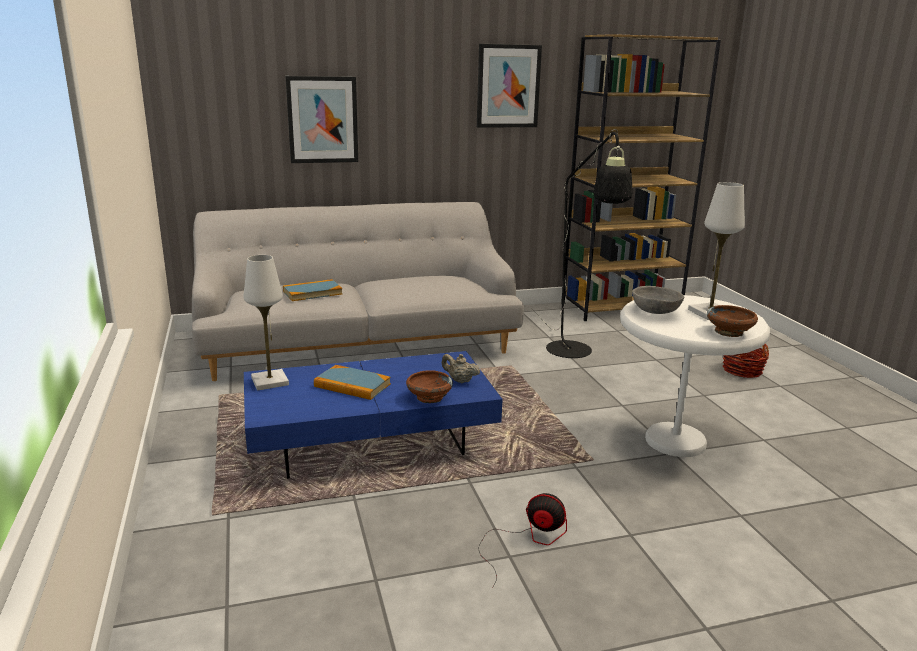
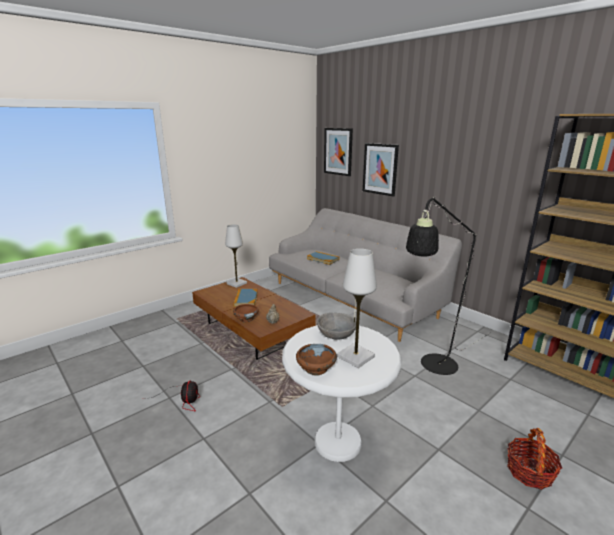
camera: 65 degrees right, 0 degrees up
blue coffee table [244,351,503,479] -> brown coffee table [192,277,315,360]
picture [477,44,542,128] -> picture moved to [324,128,353,176]

